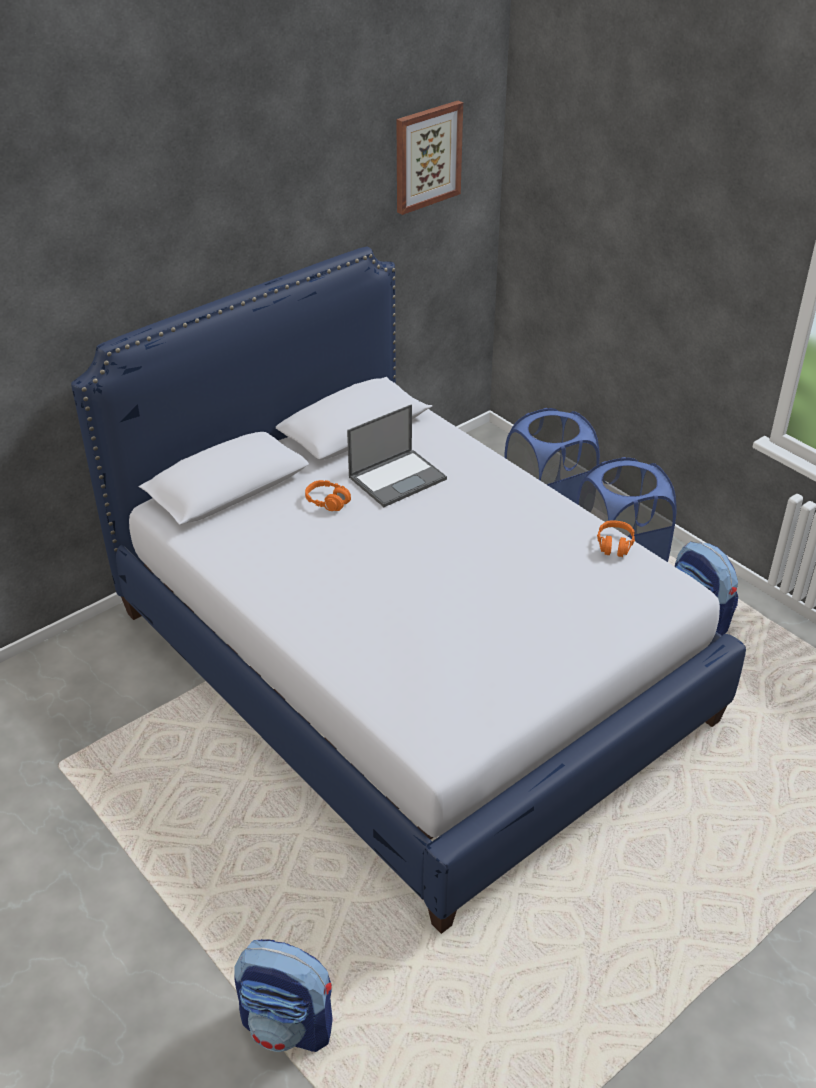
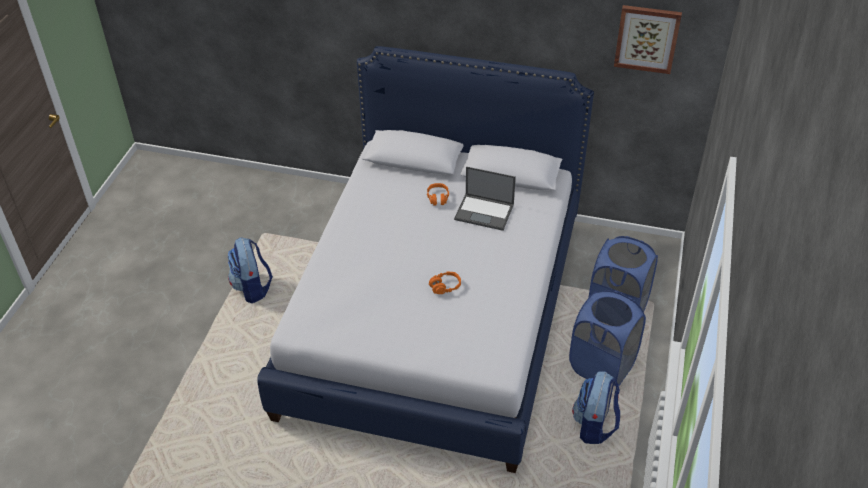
camera: 55 degrees right, 5 degrees up
backpack [234,939,333,1052] -> backpack moved to [228,237,273,303]
orange headphones [597,520,635,557] -> orange headphones moved to [429,271,461,294]

